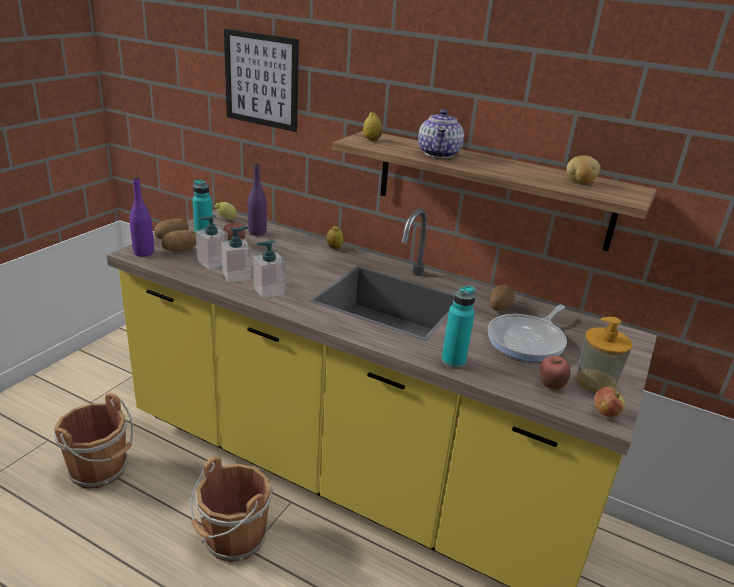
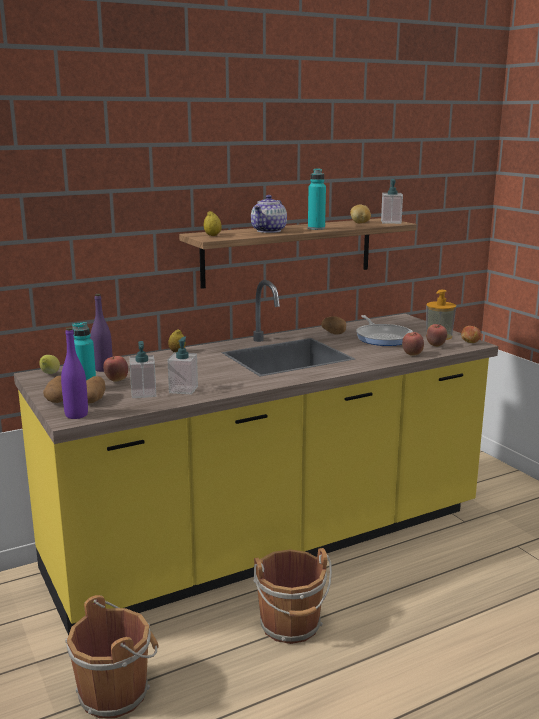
camera: 55 degrees left, 10 degrees down
picture [224,29,299,132] -> none
soap dispenser [253,240,285,298] -> soap dispenser moved to [381,179,403,224]
teapot [418,109,464,158] -> teapot turned 75 degrees clockwise [251,195,287,233]
turquoise bottle [442,285,476,368] -> turquoise bottle moved to [308,168,326,230]
none -> apple [402,332,424,356]

